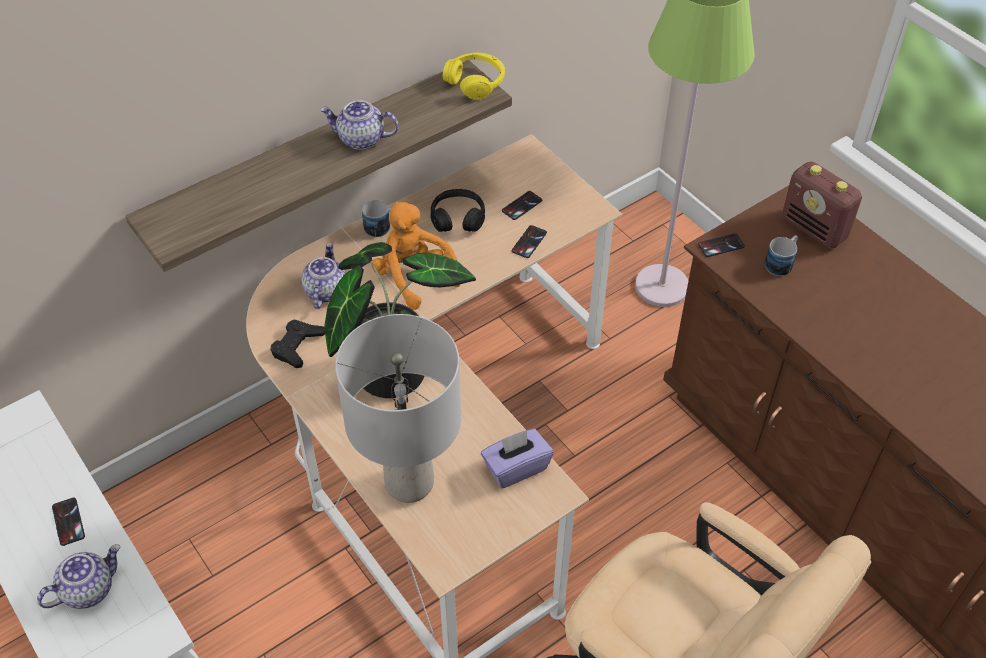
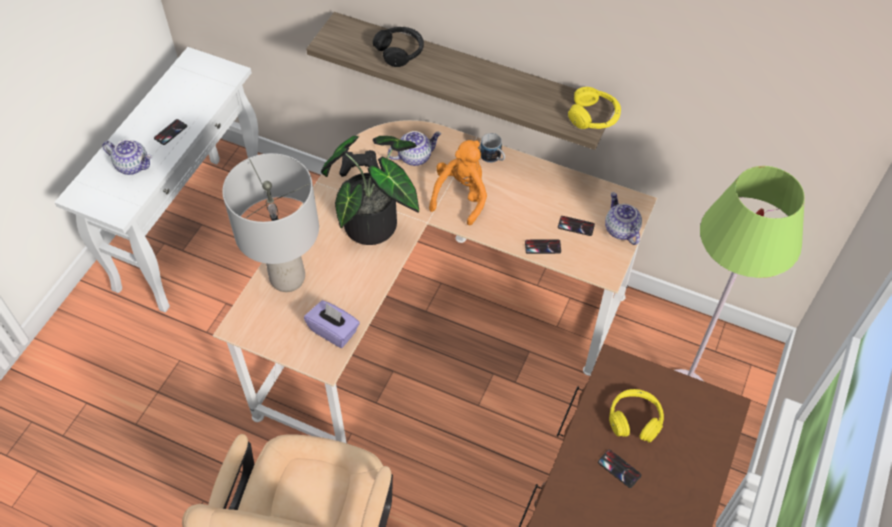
camera: 60 degrees right, 5 degrees up
teapot [320,100,399,150] -> teapot moved to [605,192,642,245]
black headphones [430,189,485,232] -> black headphones moved to [372,27,424,67]
phone [698,233,745,257] -> phone moved to [598,450,641,488]
mug [765,235,798,276] -> yellow headphones [609,389,664,442]
radio [782,161,862,249] -> none

